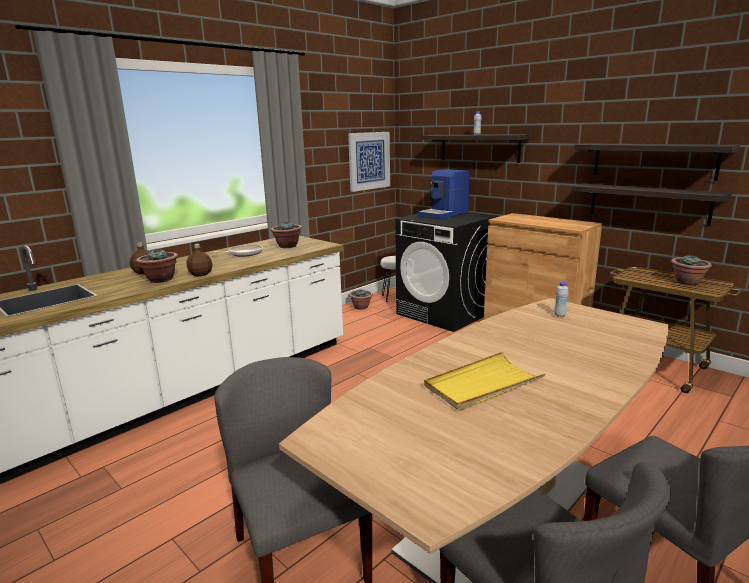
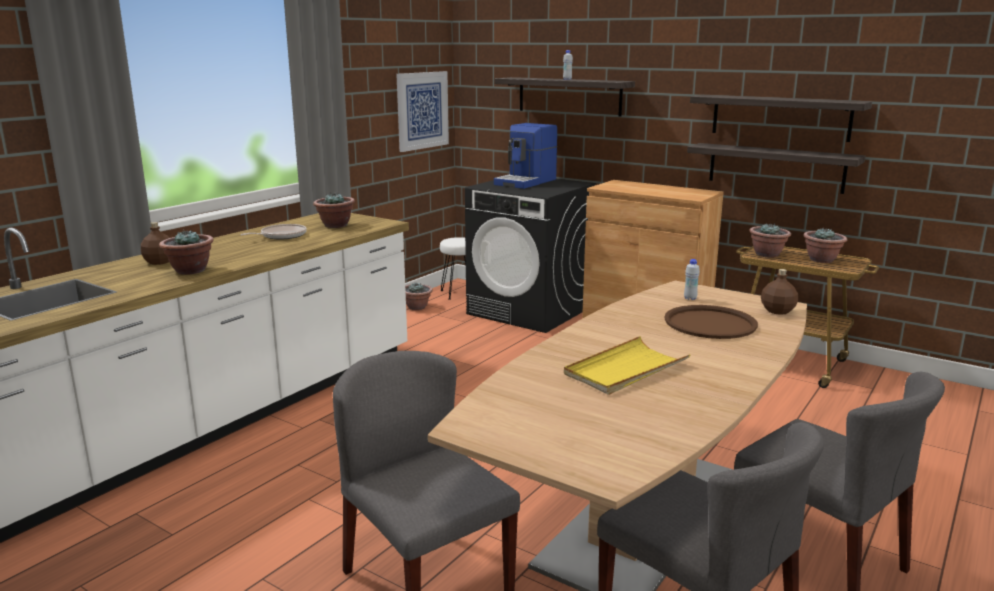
camera: 10 degrees left, 0 degrees up
brown bottle [187,244,212,276] -> brown bottle moved to [761,269,798,315]
none -> brown tray [664,305,758,339]
none -> potted plant [749,223,791,258]

